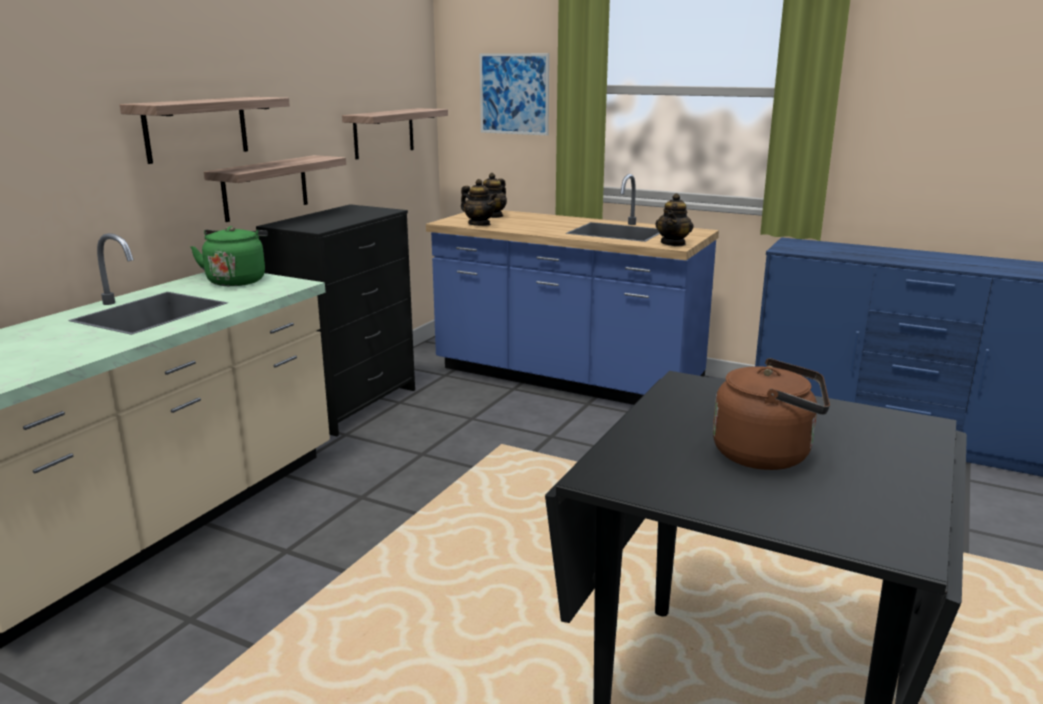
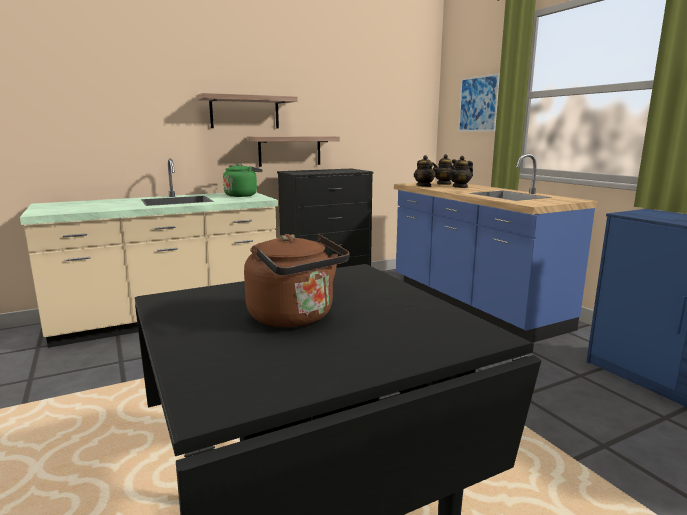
camera: 35 degrees right, 5 degrees down
shelf [342,108,448,159] -> none
teapot [655,193,694,246] -> teapot moved to [449,156,473,188]

